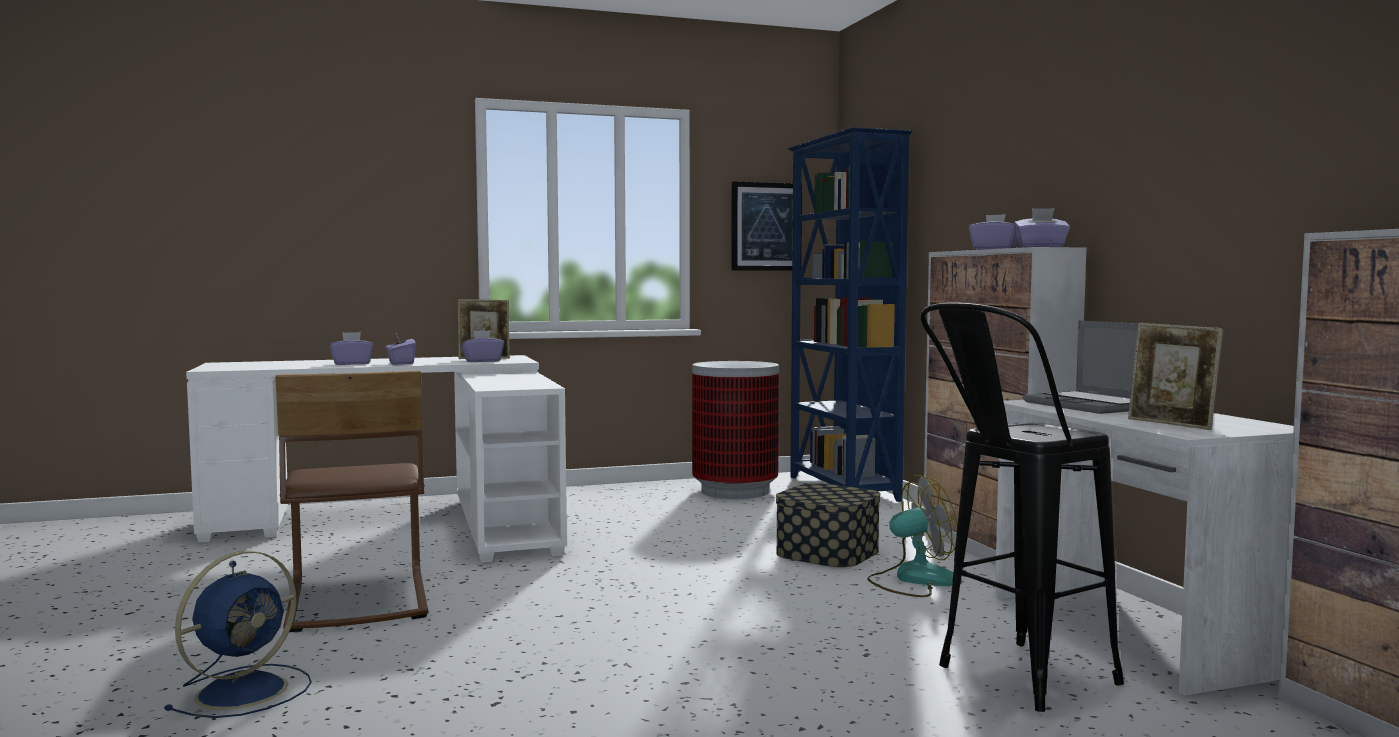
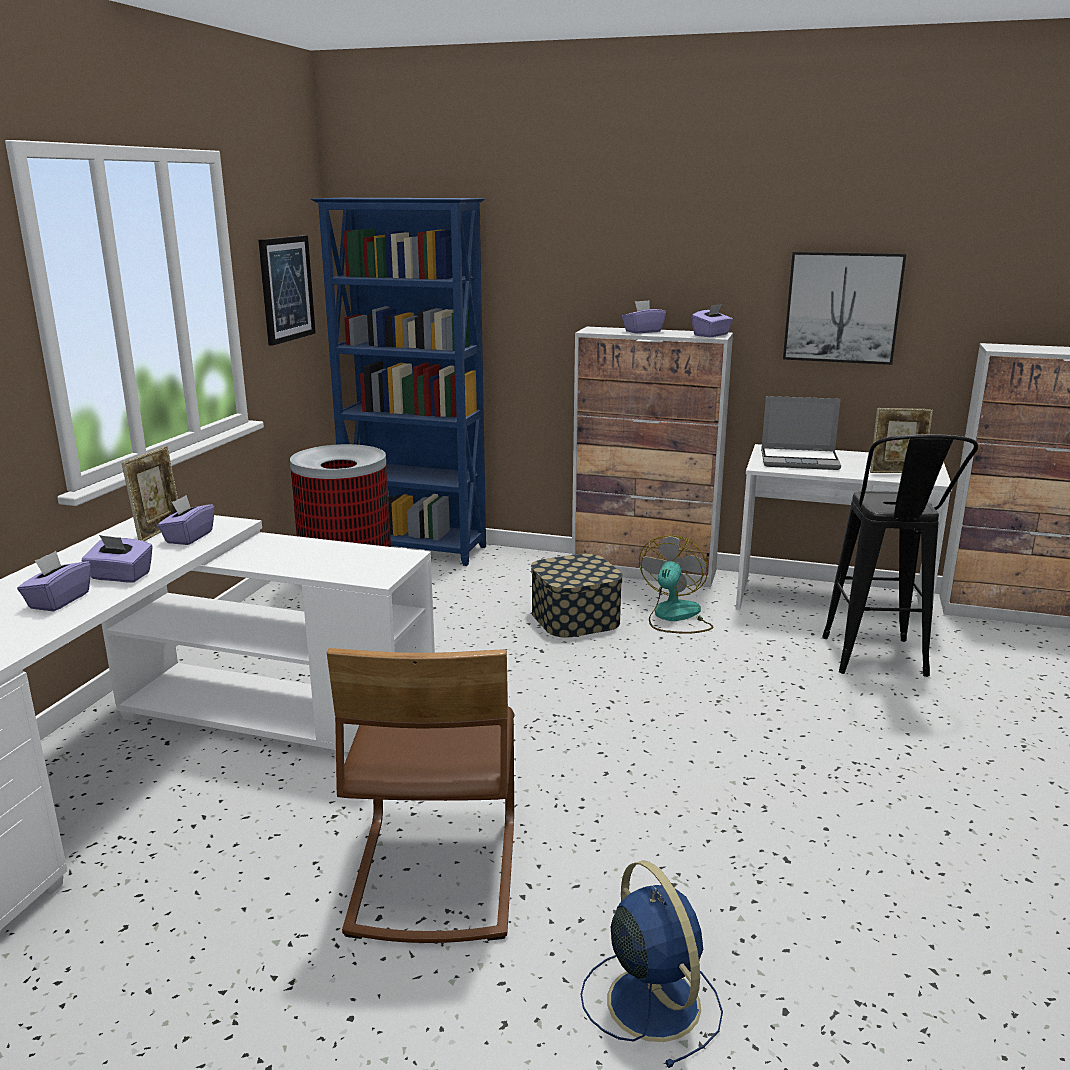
camera: 55 degrees left, 15 degrees up
brown chair [275,371,428,632] -> brown chair turned 75 degrees clockwise [327,648,514,943]
none -> picture [783,252,906,365]

